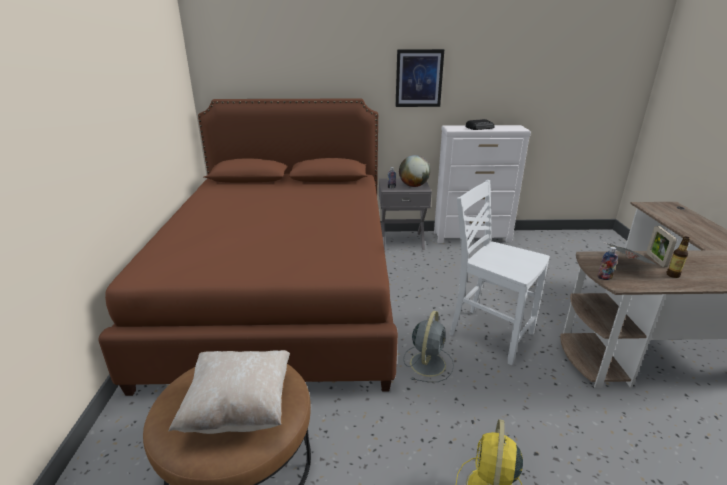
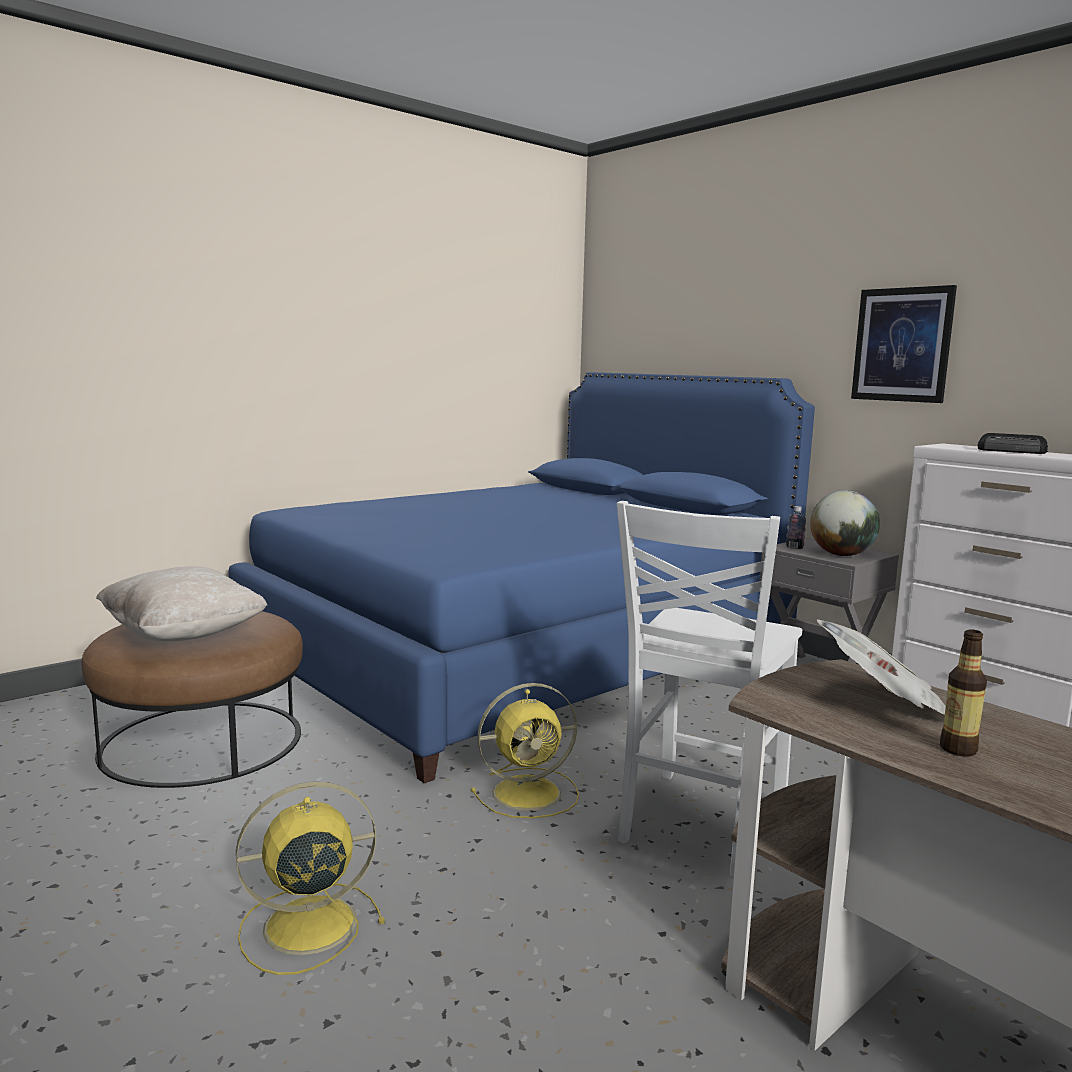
camera: 50 degrees right, 15 degrees down
brown bed [99,98,398,396] -> blue bed [228,372,815,783]
grey fan [403,311,454,382] -> yellow fan [471,683,579,818]
white chair [449,180,550,365] -> white chair turned 150 degrees counterclockwise [617,501,802,876]
bottle [598,247,618,280] -> none
picture frame [647,226,677,267] -> none

